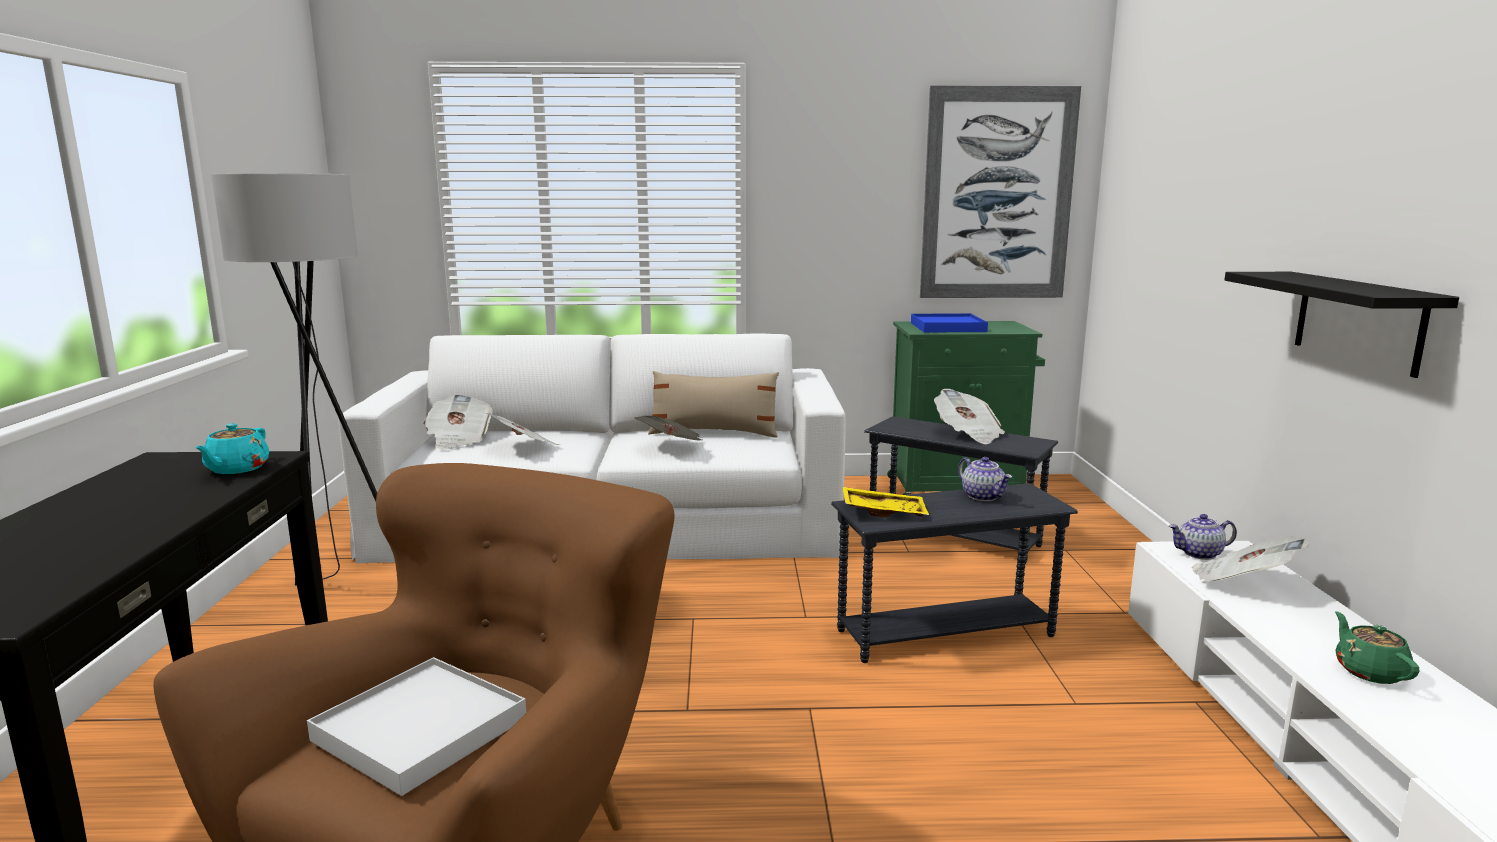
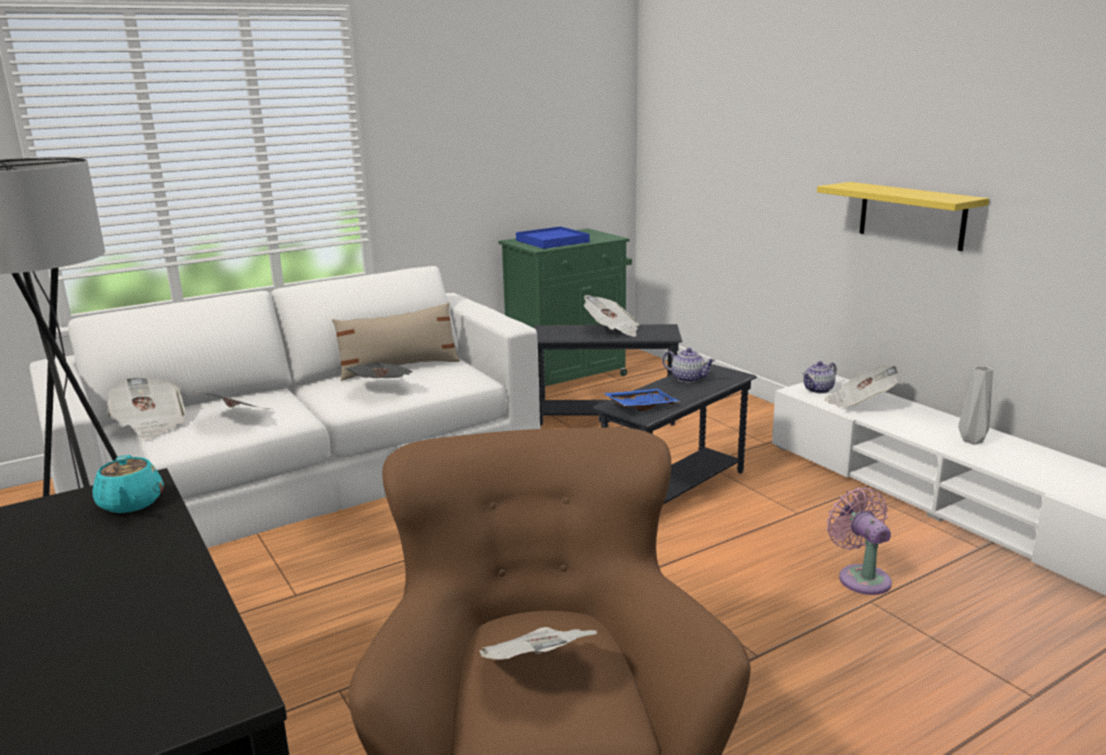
camera: 30 degrees left, 5 degrees up
white tray [307,657,526,796] -> newspaper [479,627,598,660]
yellow tray [842,487,929,517] -> blue tray [604,389,680,411]
picture [920,86,1081,298] -> none
black shelf [1224,272,1459,378] -> yellow shelf [817,182,989,251]
green teapot [1335,611,1420,684] -> grey vase [958,366,993,444]
none -> pink fan [826,488,892,595]

